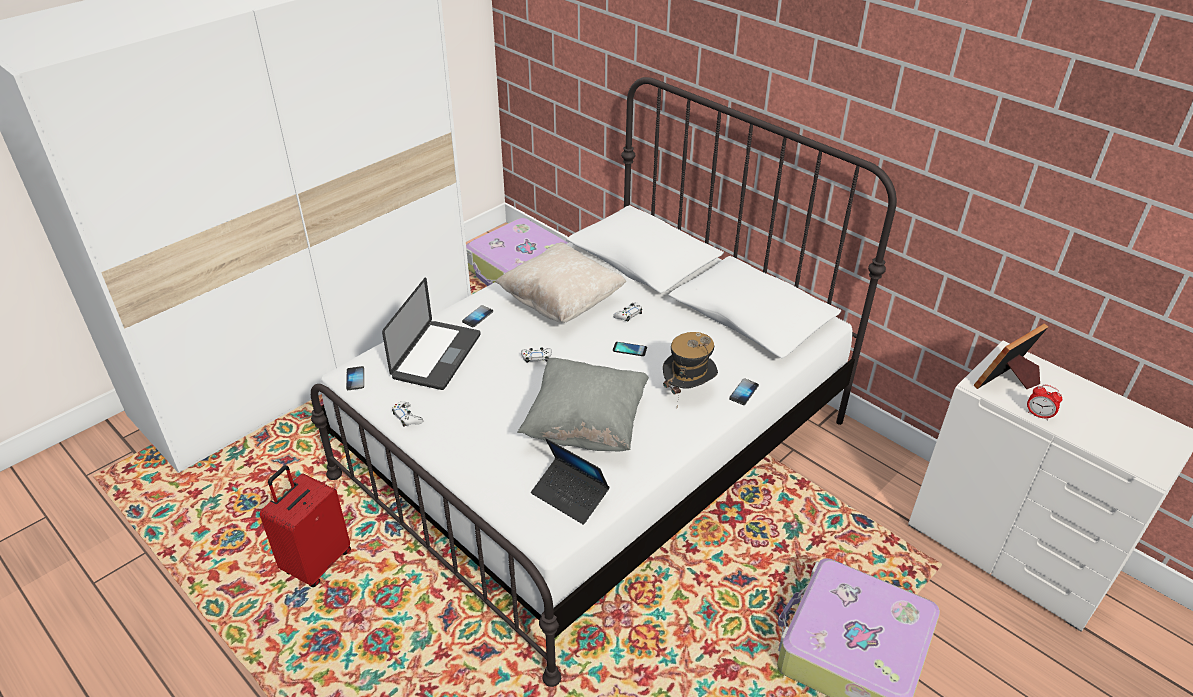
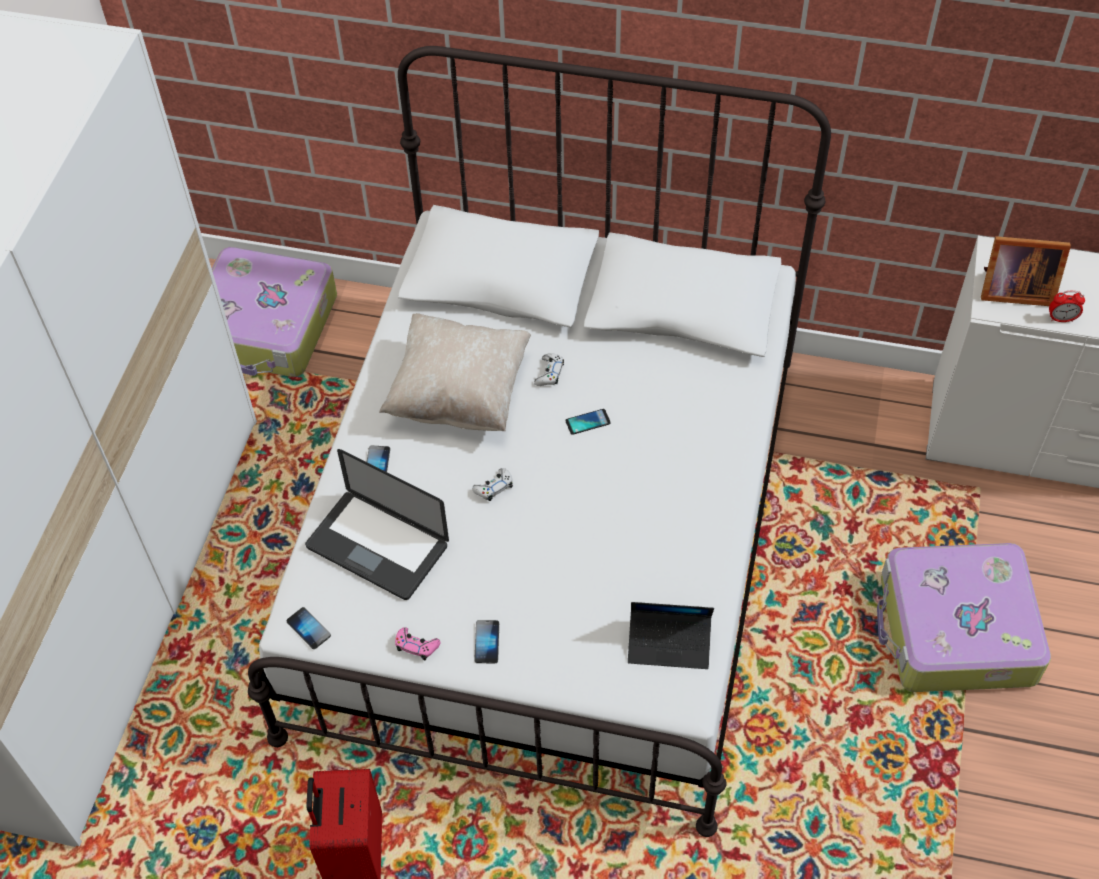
camera: 30 degrees left, 15 degrees up
laptop [382,278,481,390] -> laptop turned 135 degrees clockwise [305,449,449,600]
white game controller [392,402,423,427] -> pink game controller [395,627,440,660]
grey pillow [517,358,649,451] -> none
hat [663,332,718,407] -> none
phone [729,378,759,405] -> phone moved to [474,620,499,663]
picture frame [974,323,1048,389] -> picture frame turned 105 degrees counterclockwise [981,236,1071,306]

